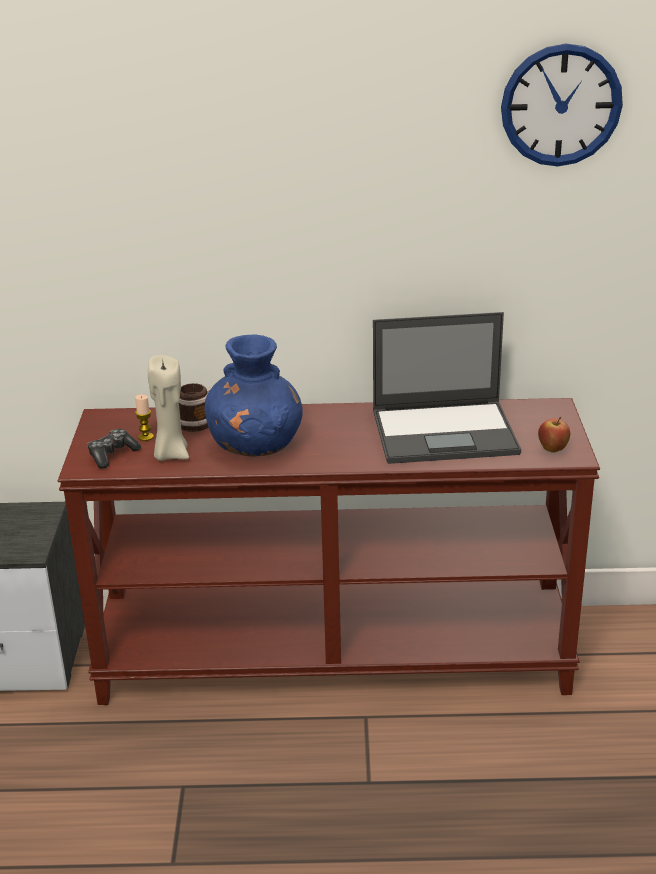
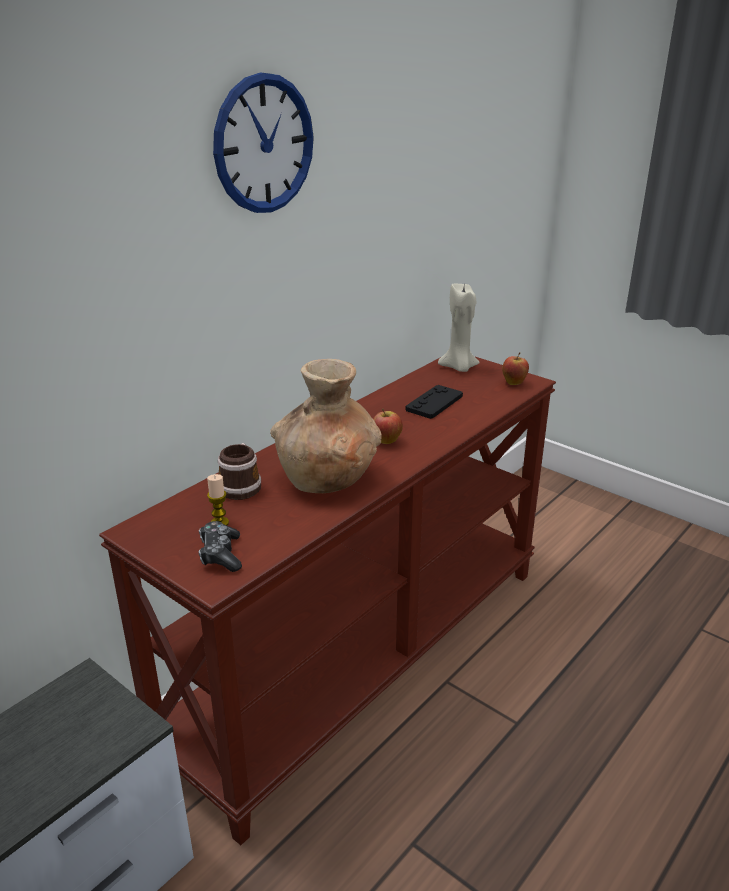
camera: 50 degrees left, 0 degrees up
beige candle [148,355,189,461] -> beige candle moved to [438,284,480,372]
blue vase [204,334,303,456] -> brown vase [270,359,382,493]
laptop [373,312,521,464] -> black game controller [406,385,463,419]
wall clock [501,44,623,166] -> wall clock moved to [213,72,314,213]
none -> apple [373,409,403,444]

